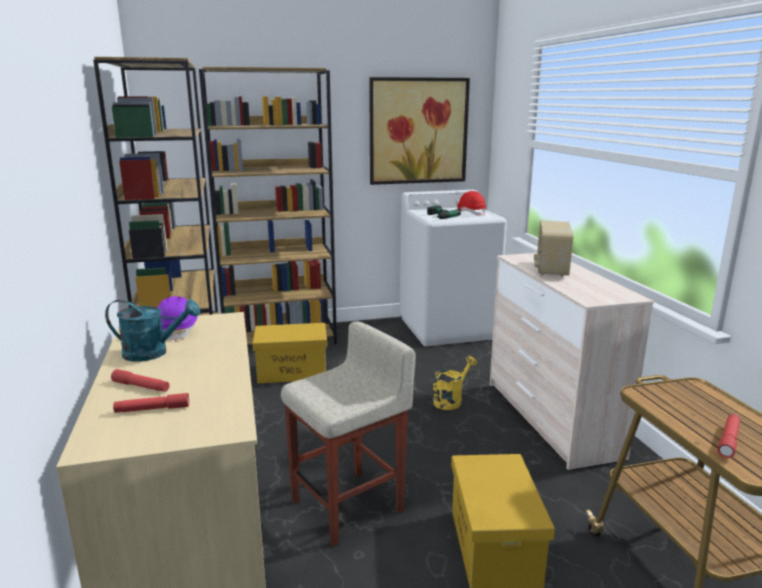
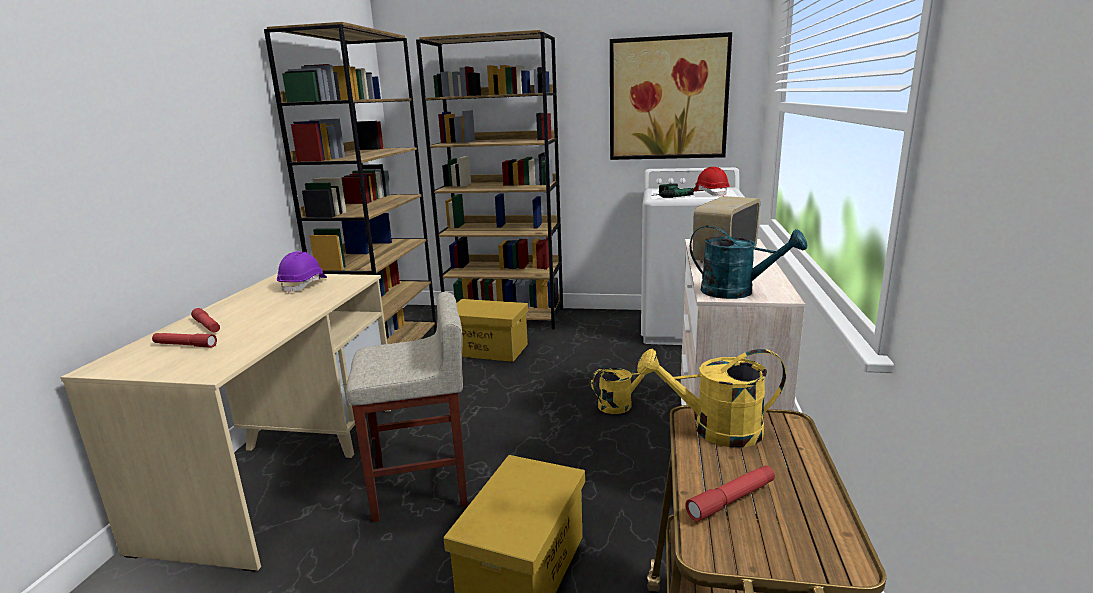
camera: 25 degrees right, 0 degrees up
turquoise watering can [105,299,200,362] -> turquoise watering can moved to [690,225,807,299]
none -> yellow watering can [637,349,786,448]

